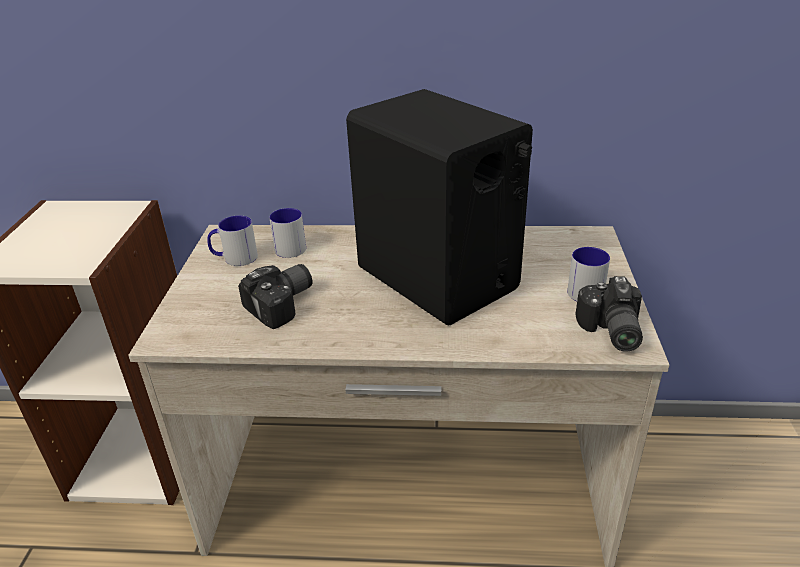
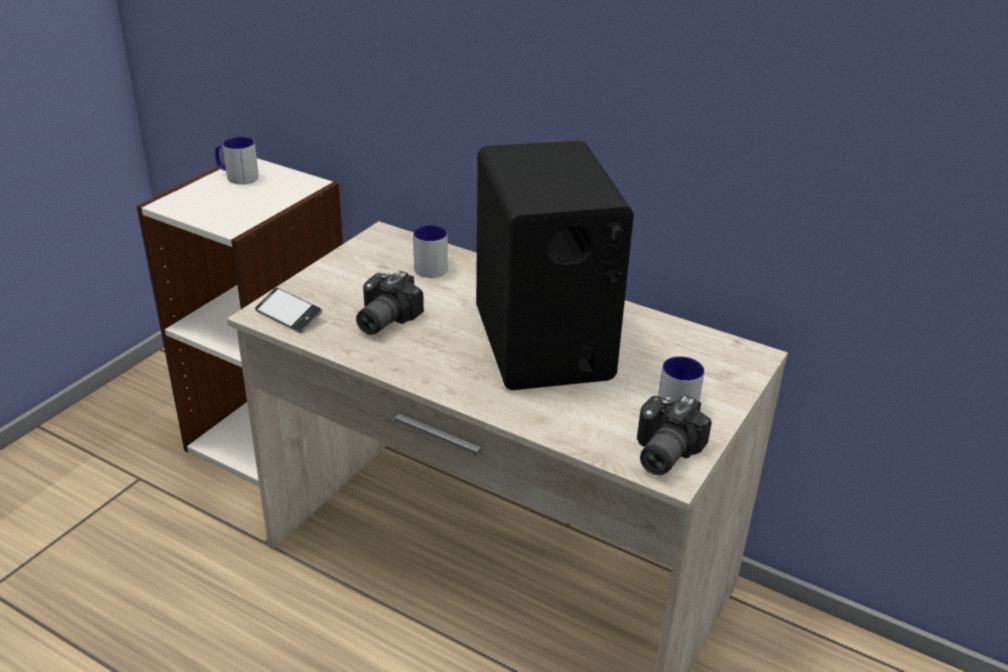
camera: 25 degrees right, 0 degrees up
mug [207,216,258,266] -> mug moved to [215,136,259,184]
camera [238,264,312,329] -> camera turned 135 degrees clockwise [356,271,424,335]
none -> phone [255,288,322,333]

